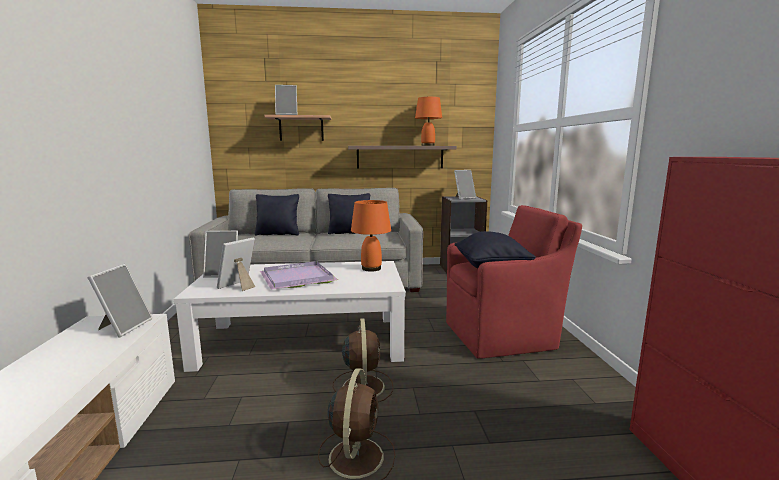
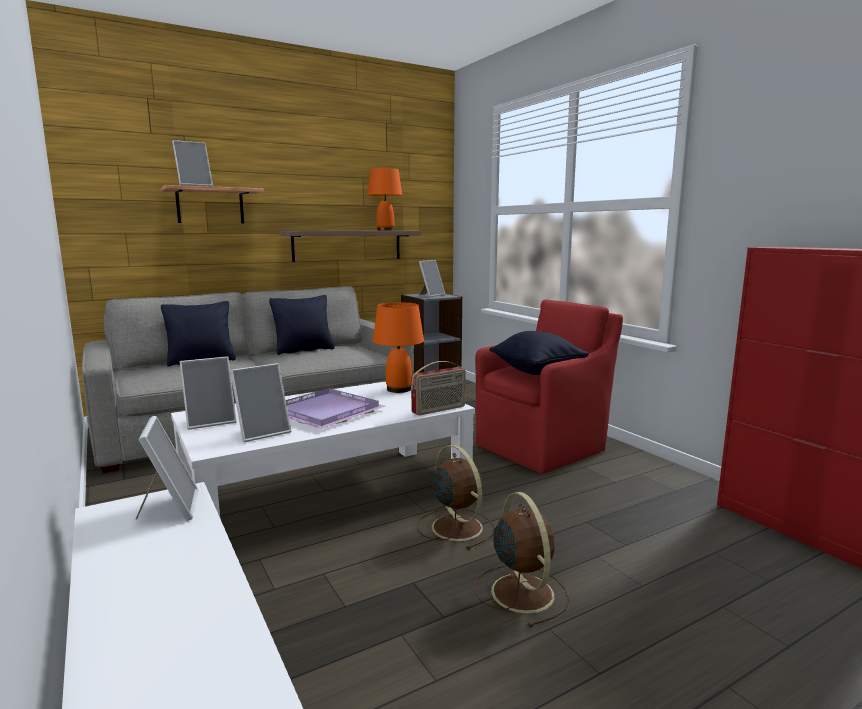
camera: 25 degrees left, 0 degrees up
picture frame [217,238,256,291] -> picture frame turned 135 degrees counterclockwise [230,363,291,442]
none -> radio [411,361,466,415]

